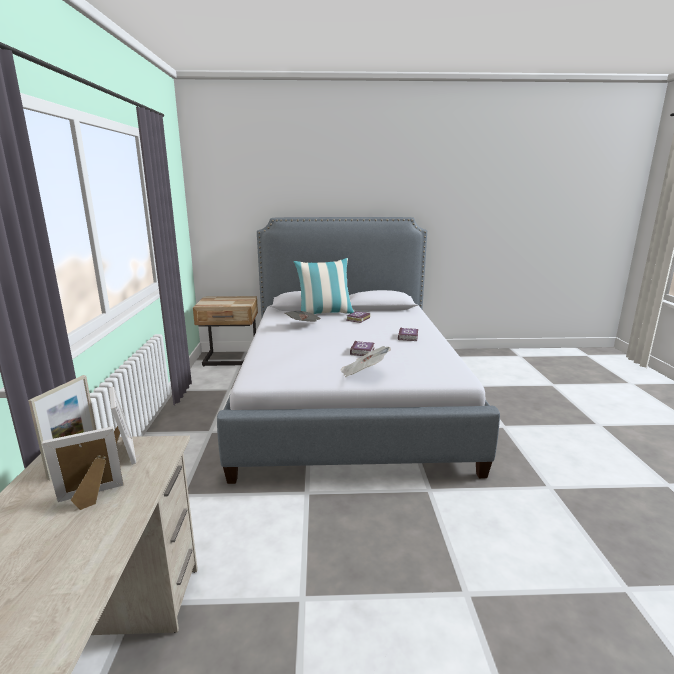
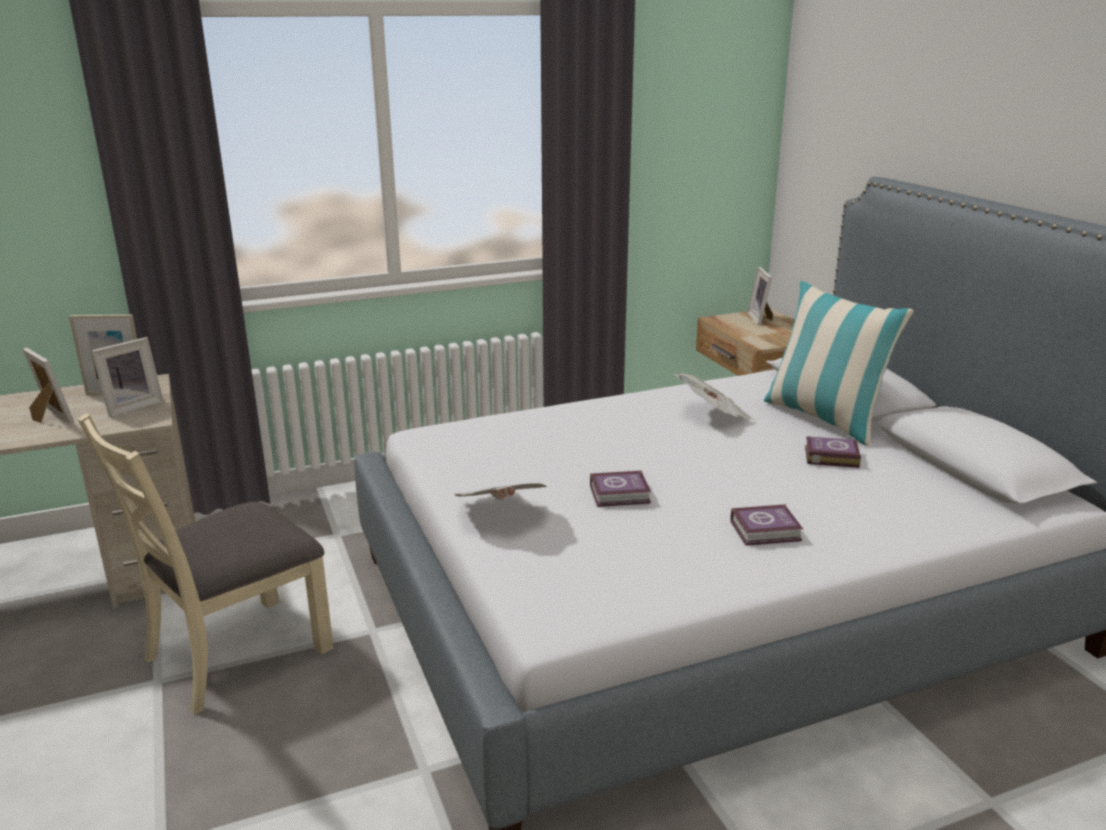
camera: 70 degrees right, 5 degrees up
none -> beige chair [78,413,334,715]
none -> picture frame [747,267,773,325]

